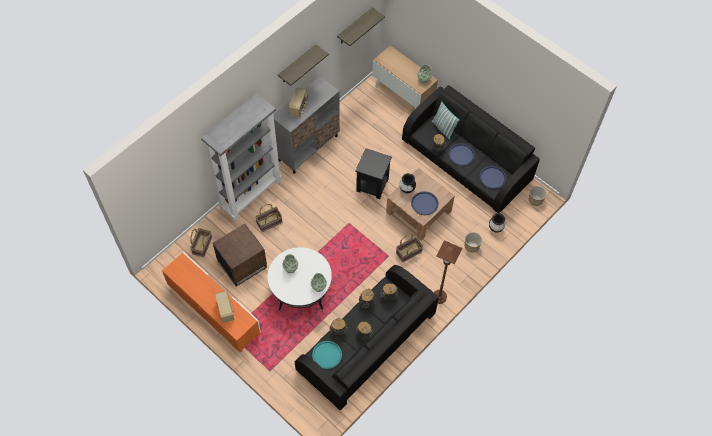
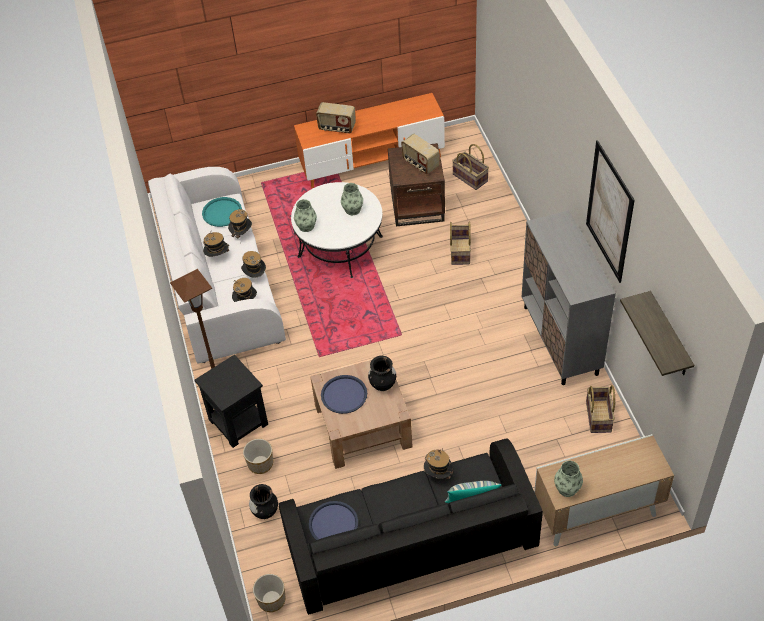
camera: 125 degrees right, 10 degrees down
grey bookcase [201,93,282,221] -> none
shelf [278,44,329,86] -> picture [586,140,635,283]
radio [289,87,307,117] -> radio moved to [401,134,439,174]
black sofa [295,265,439,411] -> white sofa [148,167,286,364]
black side table [355,148,392,199] -> black side table moved to [195,355,268,448]
basket [396,234,423,263] -> basket moved to [586,385,615,433]
blue tray [448,143,475,166] -> none

